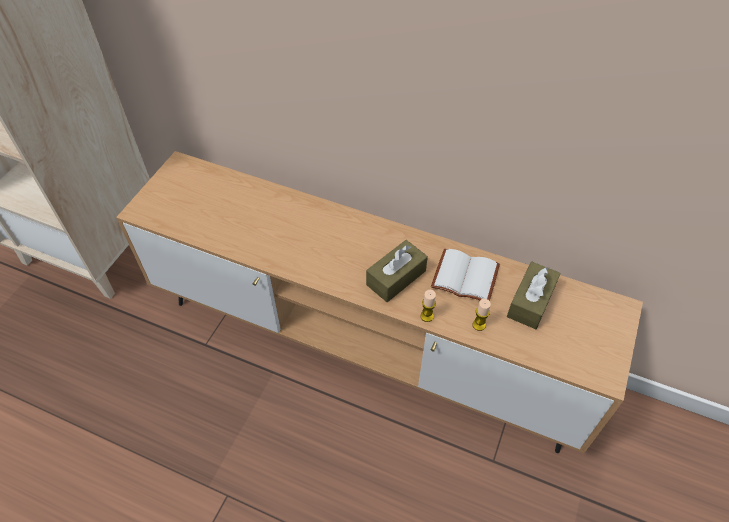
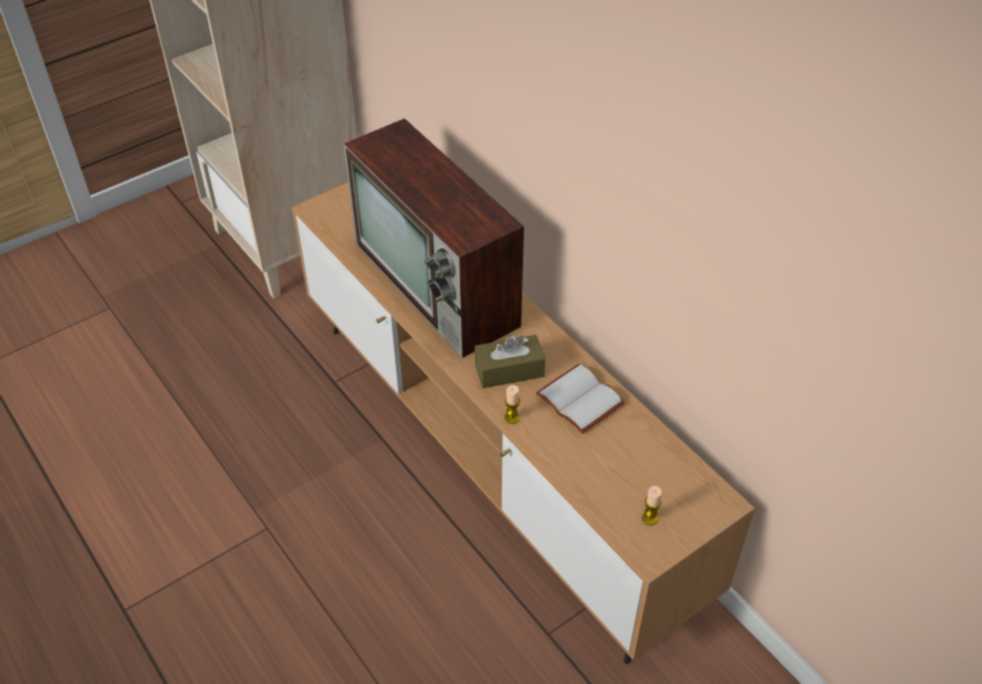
camera: 30 degrees right, 5 degrees down
candle [472,299,491,331] -> candle moved to [642,486,662,525]
brown tissue box [507,262,561,329] -> none
none -> television [344,118,524,358]

